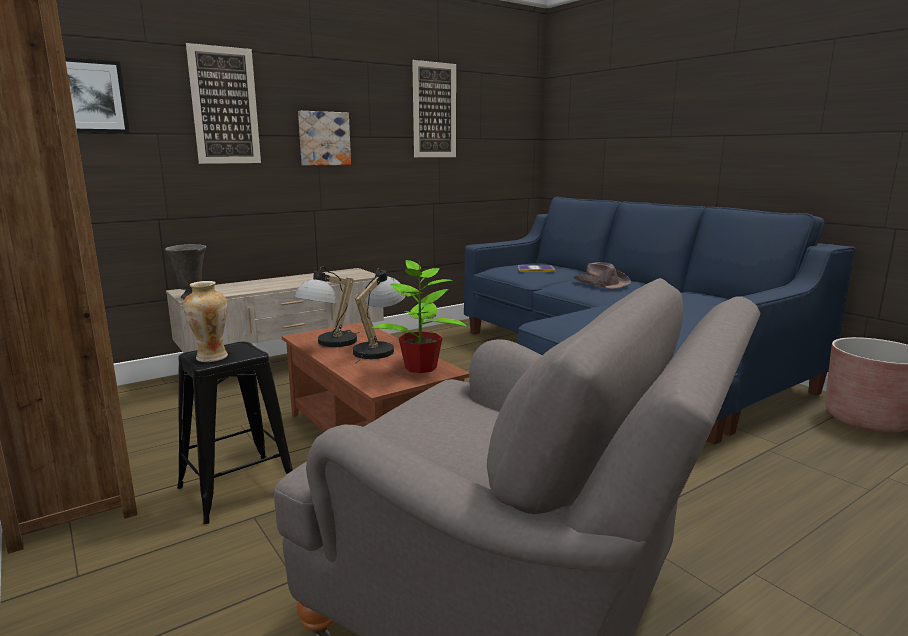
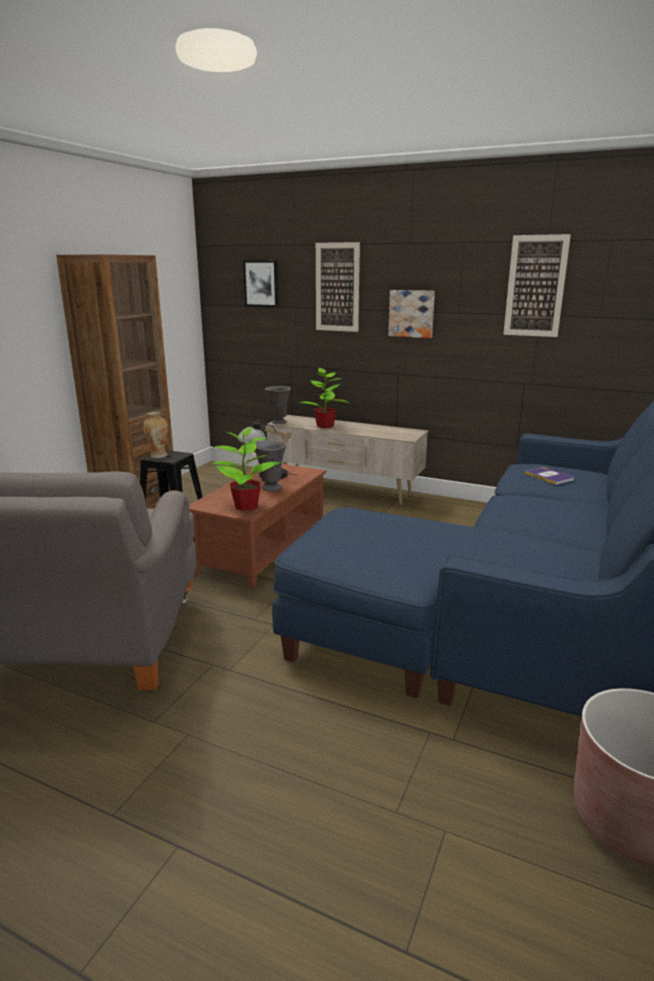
camera: 60 degrees right, 5 degrees up
table lamp [353,268,406,364] -> grey vase [255,440,287,491]
brown hat [574,262,631,289] -> none
none -> potted plant [300,368,349,428]

